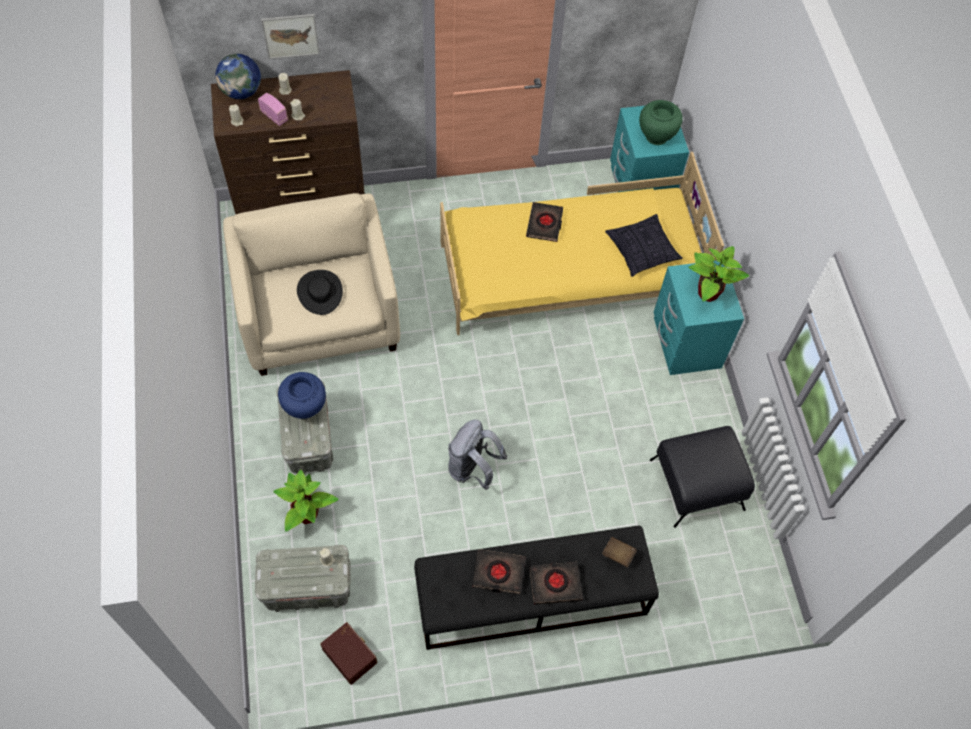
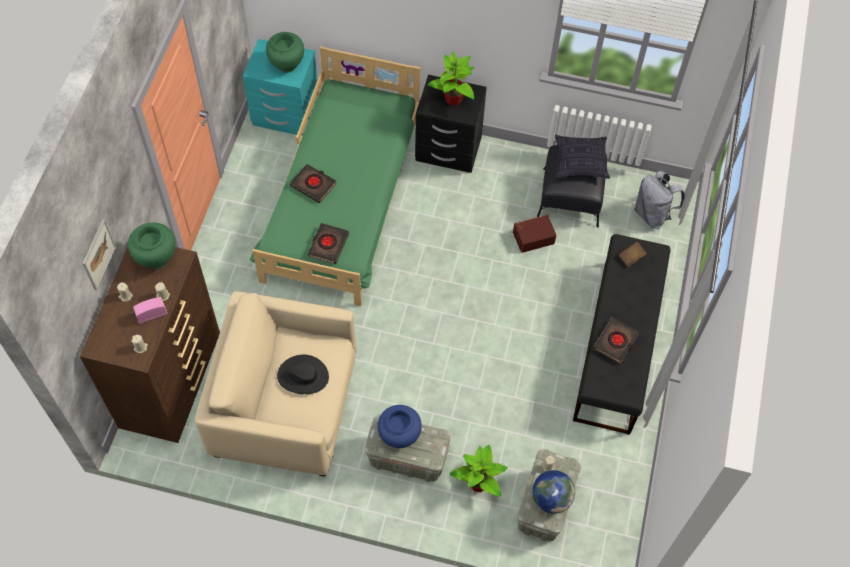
camera: 65 degrees left, 0 degrees up
globe [215,54,261,99] -> globe moved to [532,470,575,514]
brown storage box [320,622,377,685] -> brown storage box moved to [513,215,556,253]
yellow bed [440,152,724,335] -> green bed [250,46,420,306]
grey backpack [448,420,507,490] -> grey backpack moved to [634,171,685,229]
black book [529,562,583,605] -> black book moved to [308,223,349,264]
pillow [605,214,683,277] -> pillow moved to [555,135,610,179]
turquoise nightstand [654,261,744,375] -> black nightstand [415,75,487,173]
none -> green vase [128,222,176,269]

